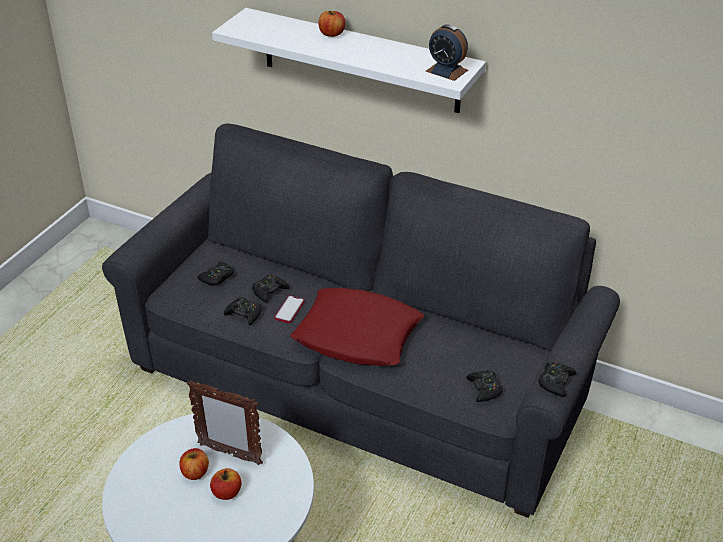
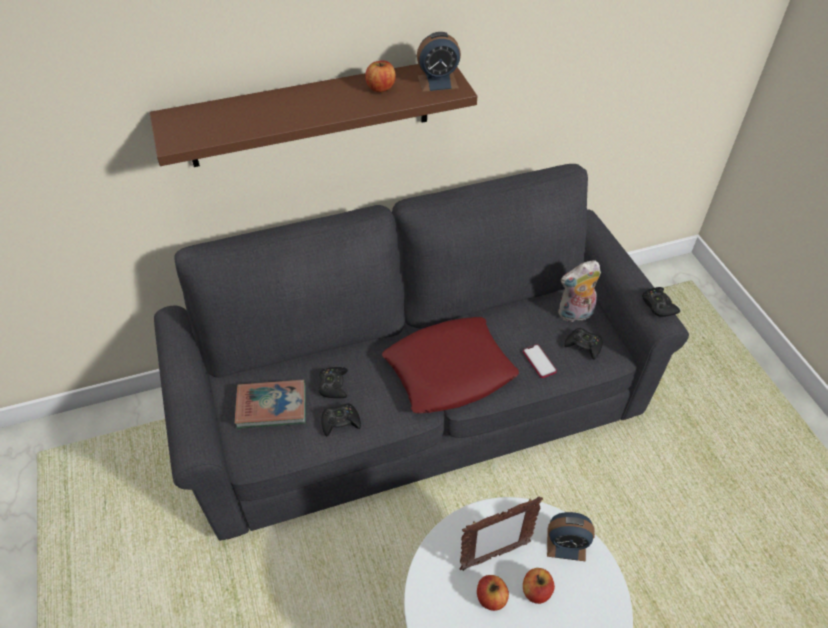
camera: 45 degrees left, 10 degrees up
black game controller [197,262,234,286] -> book [235,379,306,429]
white shelf [212,8,486,113] -> brown shelf [149,64,477,167]
phone [275,295,304,323] -> phone moved to [523,344,557,378]
apple [318,11,345,37] -> apple moved to [365,61,396,92]
none -> alarm clock [547,512,595,562]
none -> plush toy [558,260,601,322]

